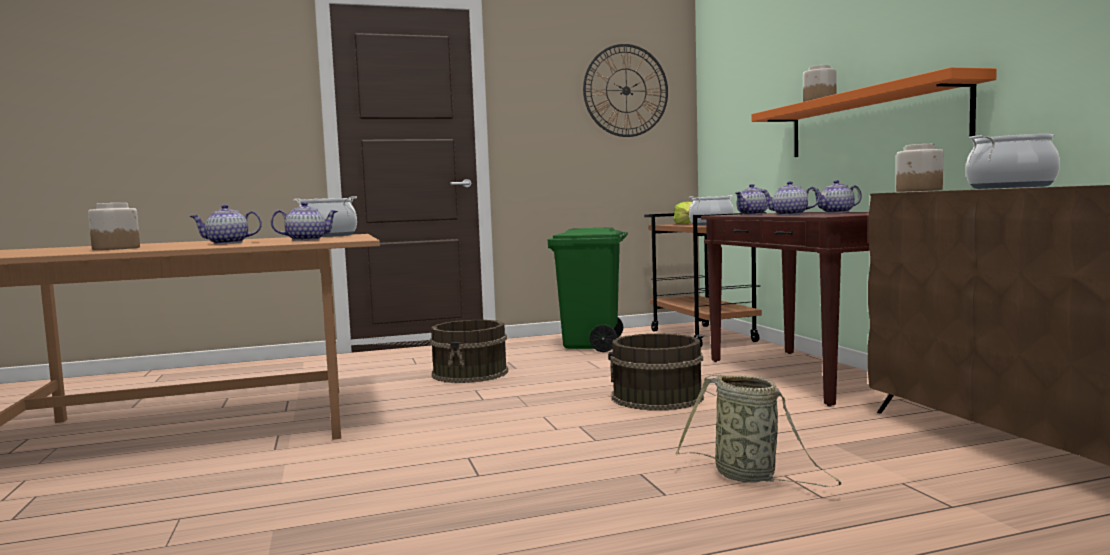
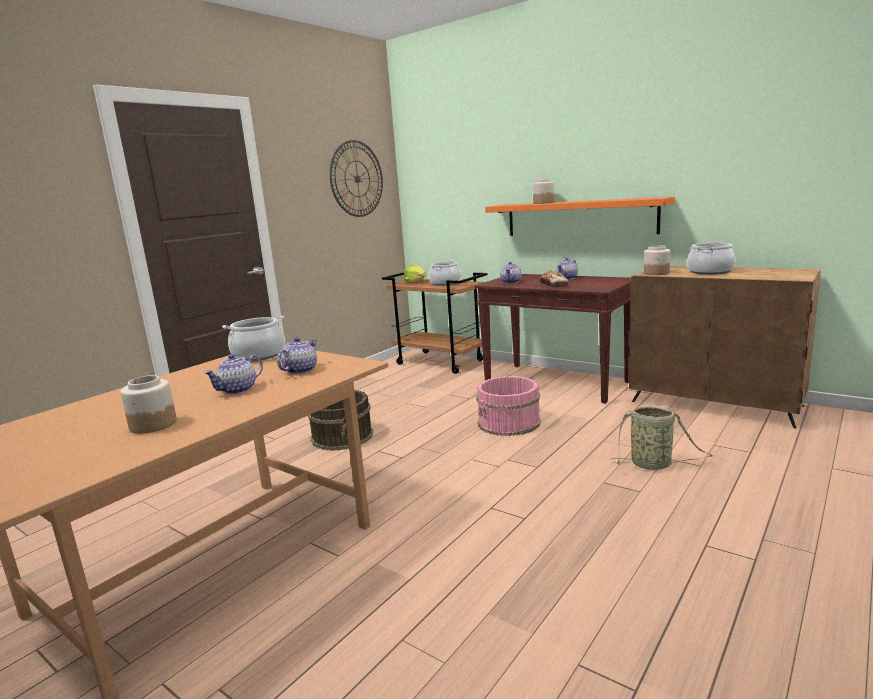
camera: 35 degrees left, 10 degrees up
green trash can [548,227,628,352] -> none
brown bucket [608,333,704,410] -> pink bucket [476,376,541,436]
teapot [761,181,820,215] -> bread [539,270,569,288]

